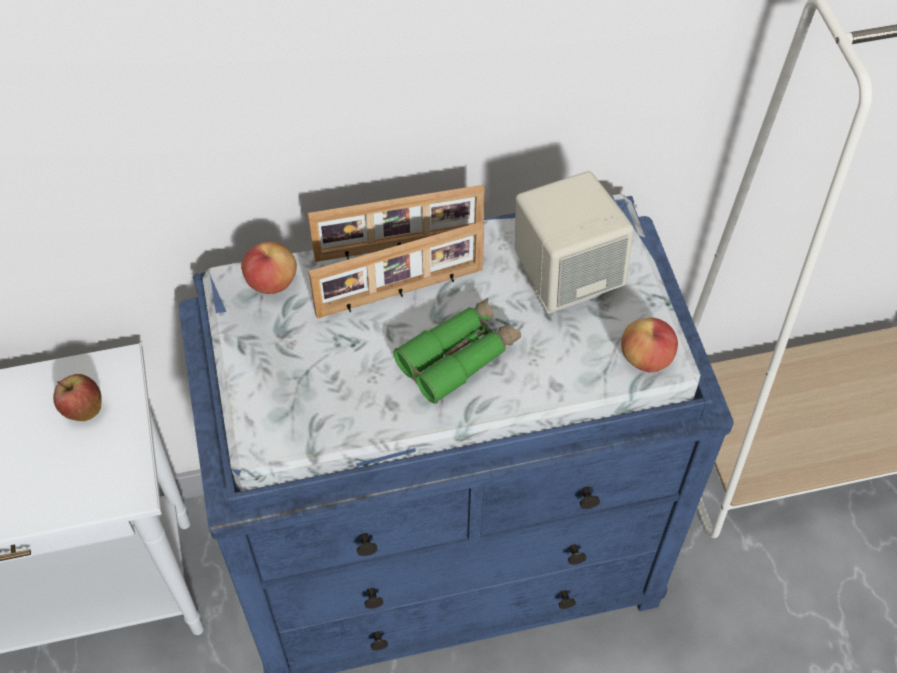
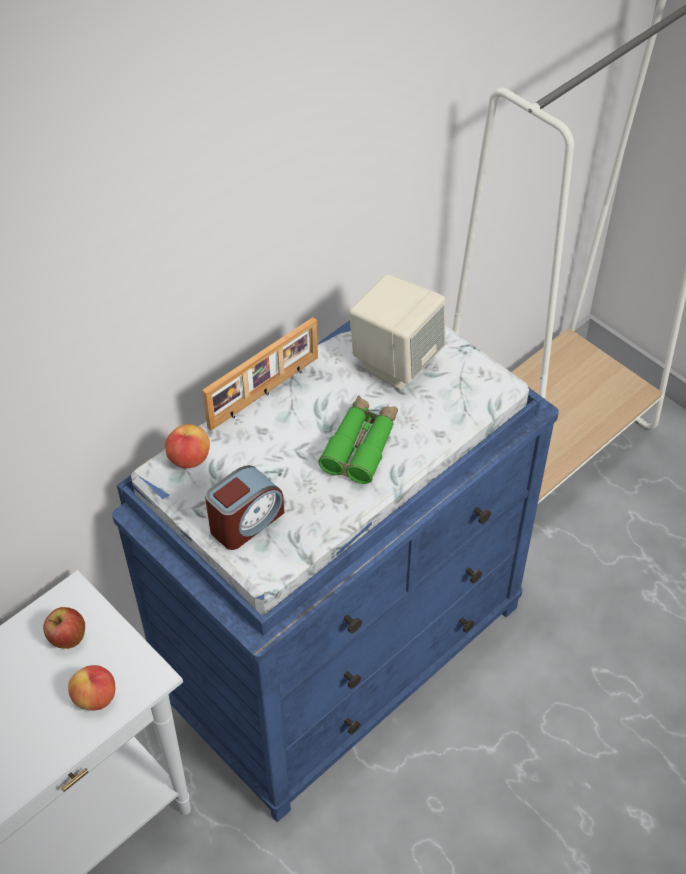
camera: 30 degrees left, 5 degrees down
picture frame [309,222,484,319] -> none
apple [621,318,678,373] -> apple moved to [68,665,115,710]
none -> alarm clock [205,465,284,550]

